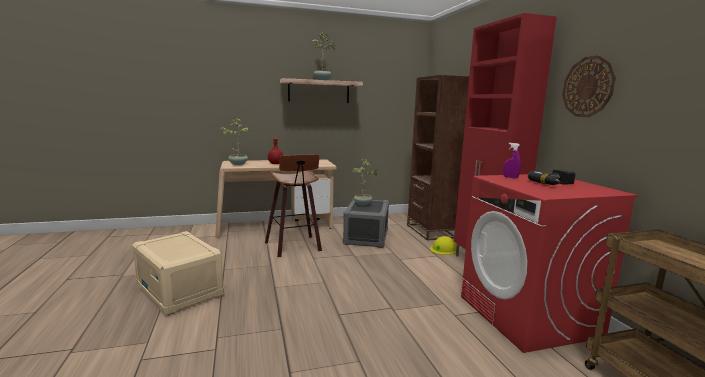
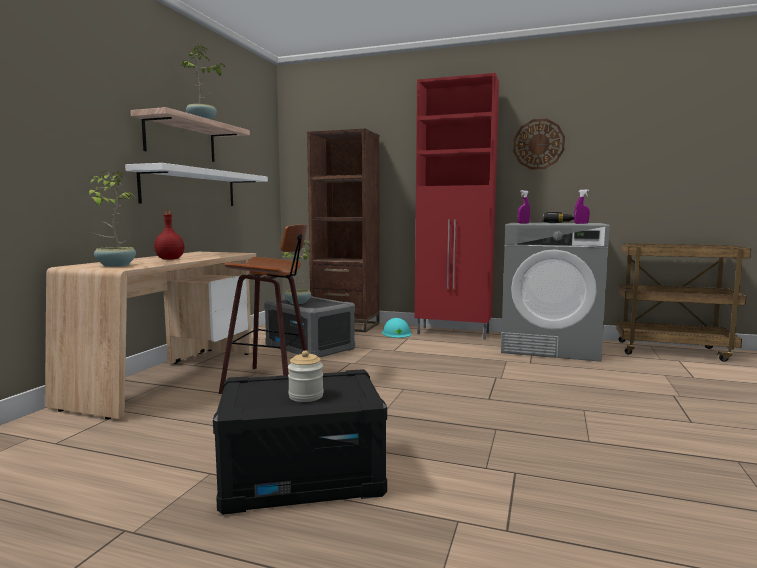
camera: 55 degrees left, 5 degrees down
beige storage box [132,231,224,315] -> black storage box [213,369,387,515]
yellow hard hat [430,236,456,255] -> turquoise hard hat [382,318,411,338]
red washing machine [461,174,638,353] -> grey washing machine [501,223,610,362]
none -> white shelf [125,163,268,206]
none -> jar [288,350,324,402]
none -> purple spray bottle [574,190,590,224]

